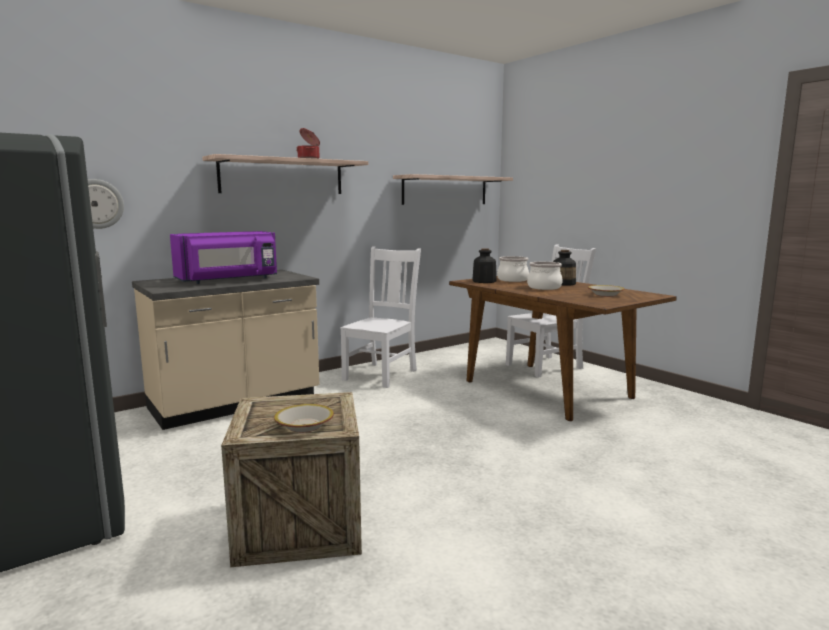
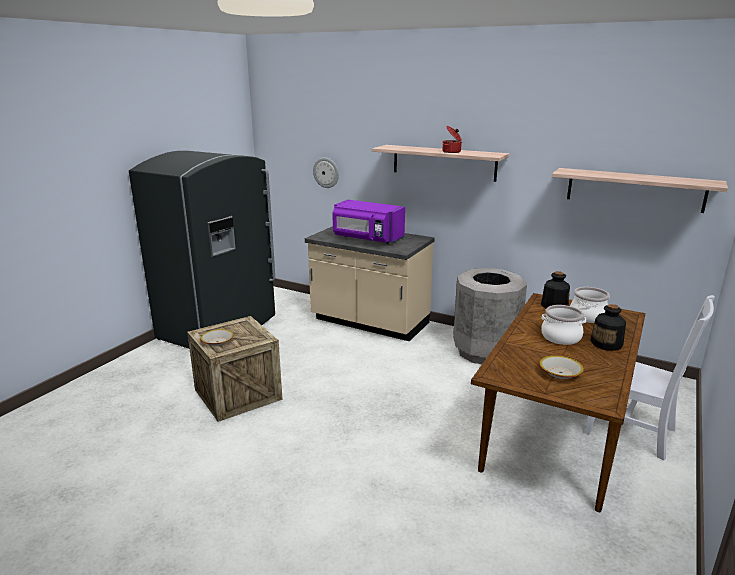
camera: 65 degrees right, 10 degrees up
white chair [340,246,421,388] -> grey trash can [453,268,527,364]

